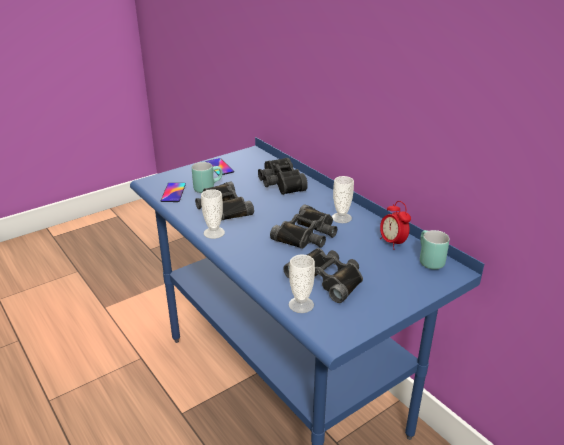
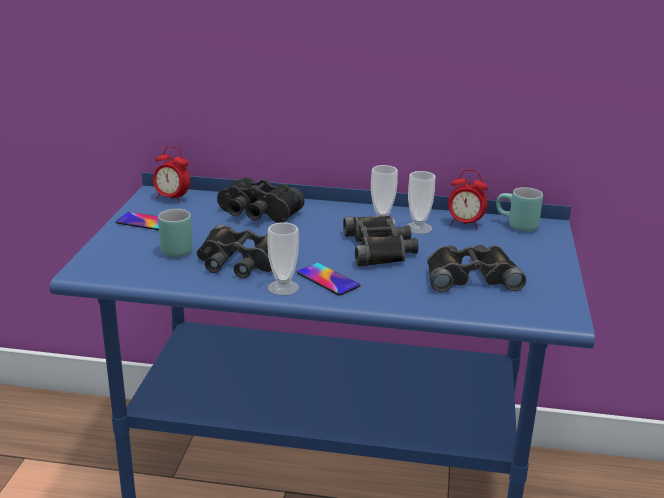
camera: 45 degrees left, 5 degrees down
phone [161,183,186,202] -> phone moved to [297,263,361,296]
cup [289,255,315,313] -> cup moved to [406,171,435,234]
none -> alarm clock [153,146,190,203]

